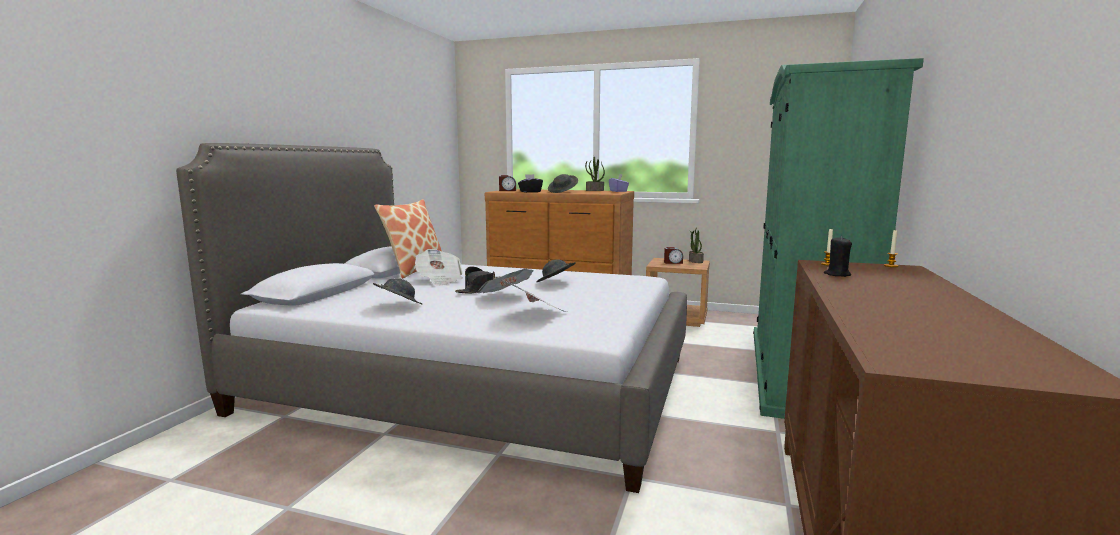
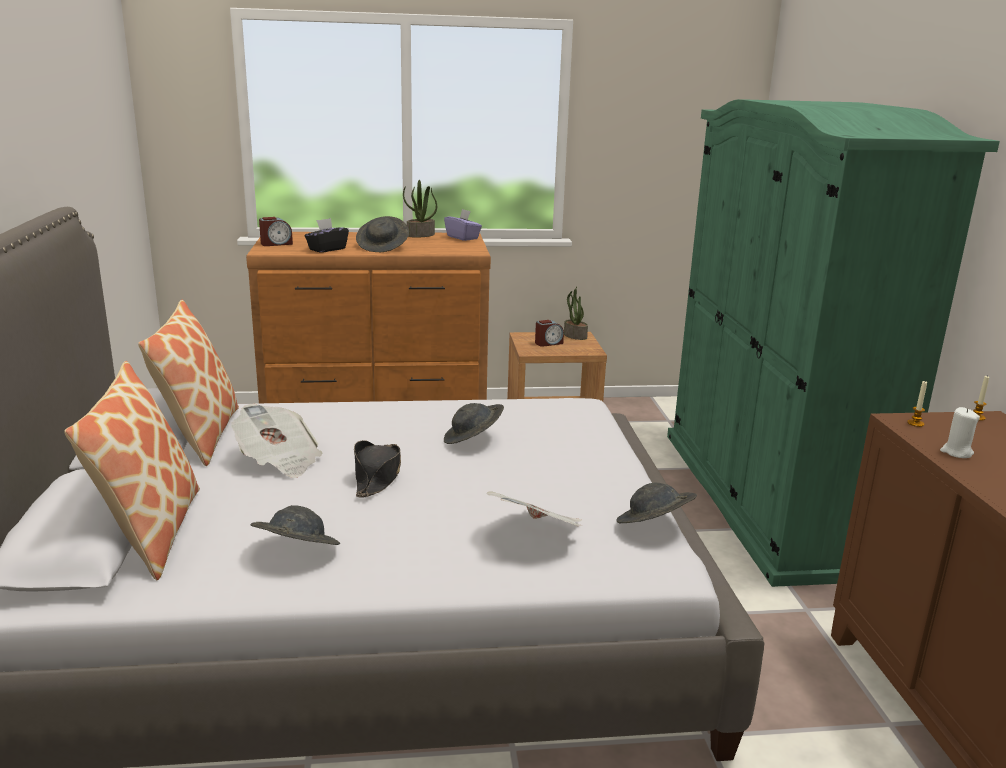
camera: 25 degrees left, 10 degrees up
newspaper [477,269,534,293] -> none
black candle [824,236,852,277] -> white candle [940,407,980,458]
none -> pillow [64,361,200,580]
none -> grey hat [616,483,697,523]

